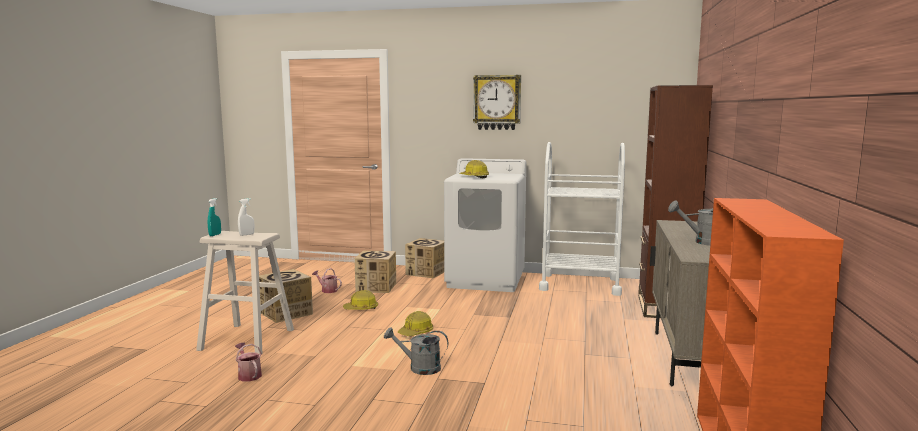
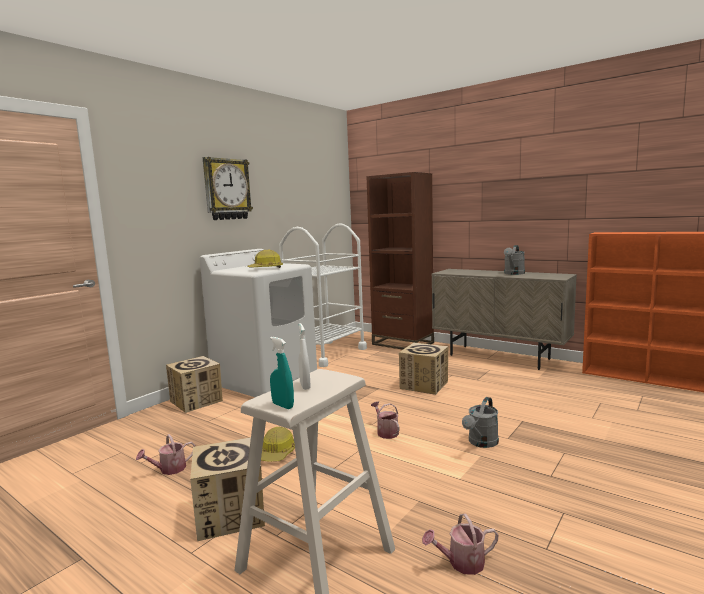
camera: 65 degrees left, 0 degrees up
cardboard box [354,250,396,293] -> cardboard box moved to [399,343,448,395]
hard hat [398,311,433,336] -> watering can [371,401,400,439]

